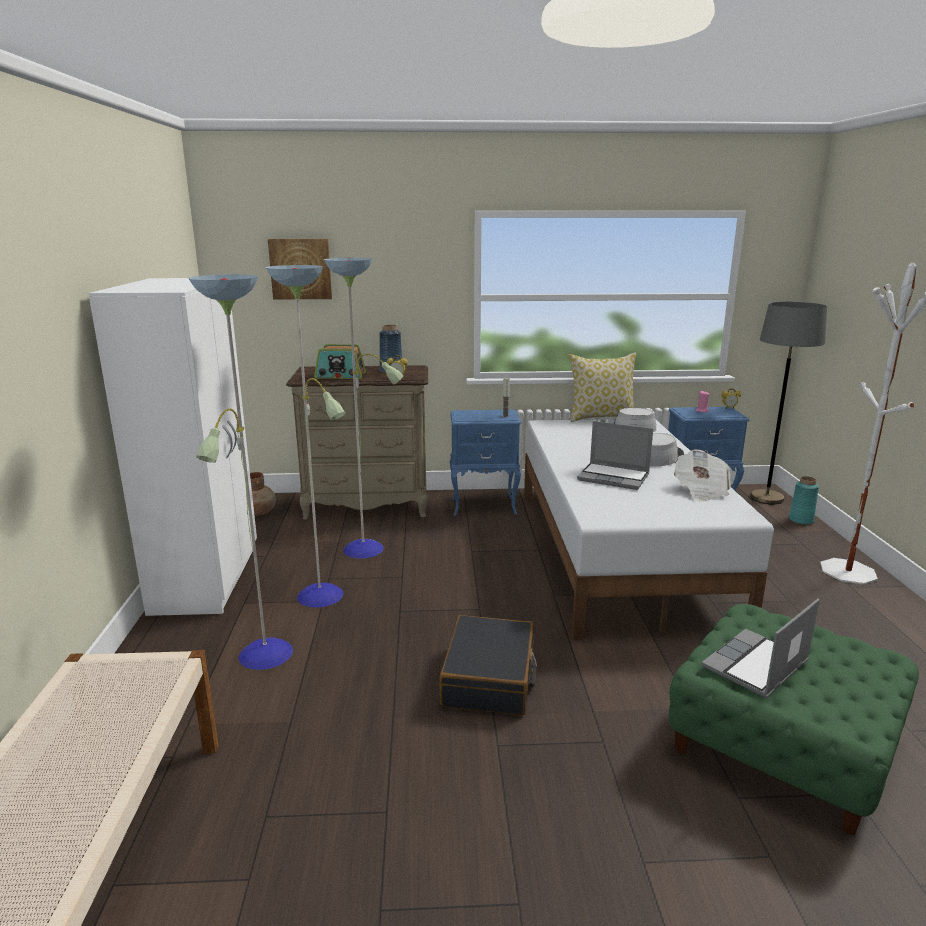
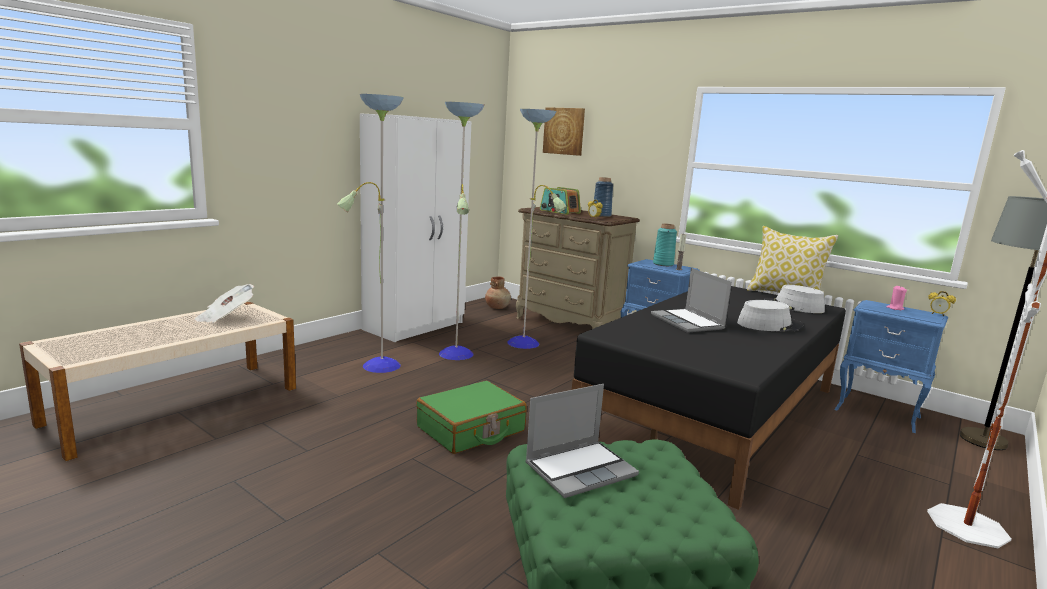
camera: 40 degrees right, 5 degrees down
black suitcase [439,615,537,716] -> green suitcase [416,381,527,454]
white bed [524,419,774,640] -> black bed [572,286,846,510]
newspaper [674,450,731,501] -> newspaper moved to [195,284,254,323]
laptop [701,598,820,698] -> laptop turned 150 degrees clockwise [525,384,639,498]
turquoise vase [789,476,819,525] -> turquoise vase moved to [653,224,677,266]

